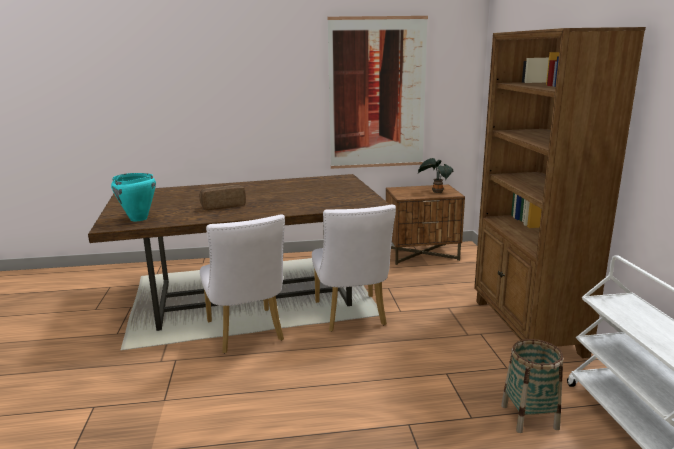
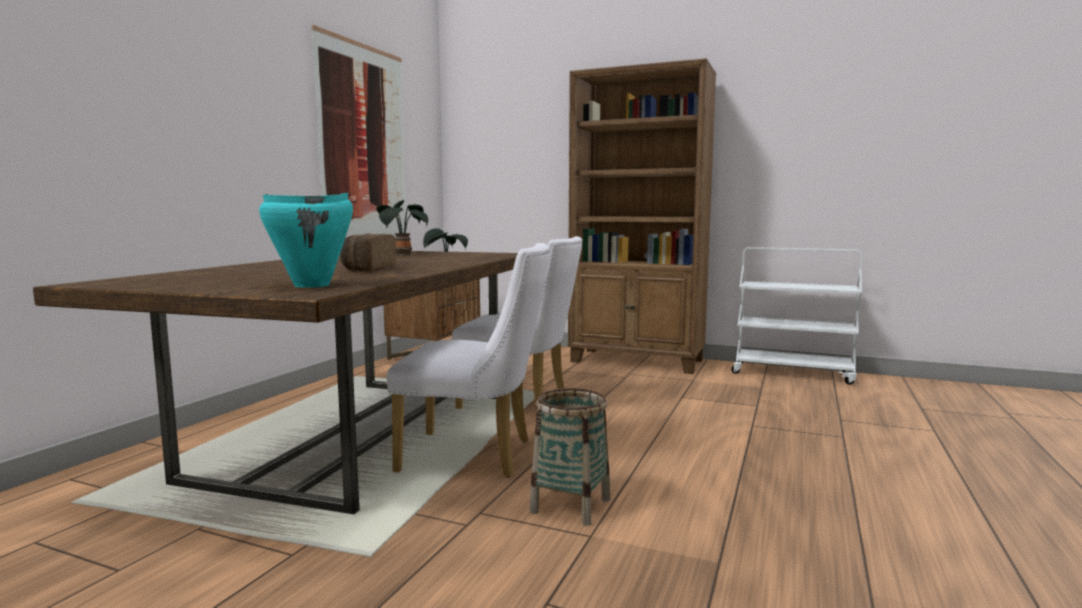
camera: 60 degrees left, 10 degrees down
basket [501,339,563,433] -> basket moved to [530,388,610,526]
none -> potted plant [376,200,428,255]

